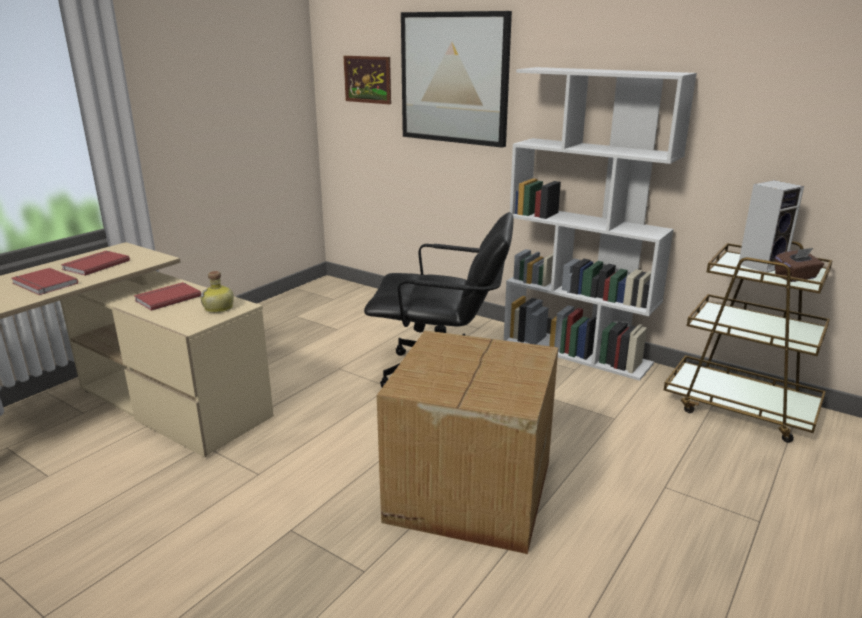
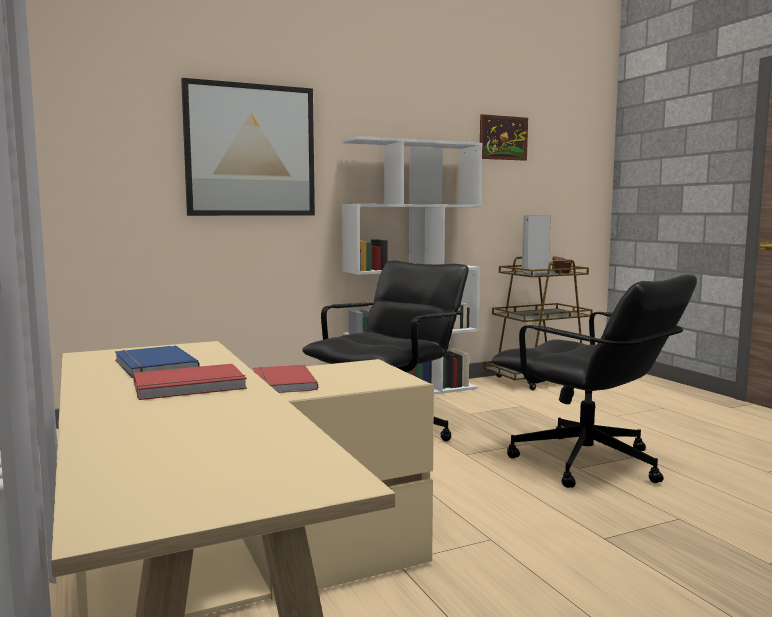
camera: 60 degrees left, 15 degrees down
red book [61,251,130,276] -> blue book [115,345,200,378]
bottle [201,271,234,313] -> none
picture [343,56,391,104] -> picture moved to [480,114,528,161]
cardboard box [377,330,558,554] -> black office chair [492,275,697,488]

